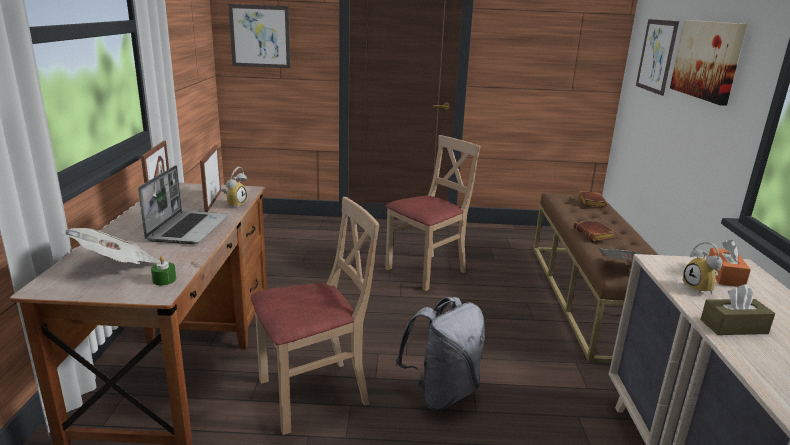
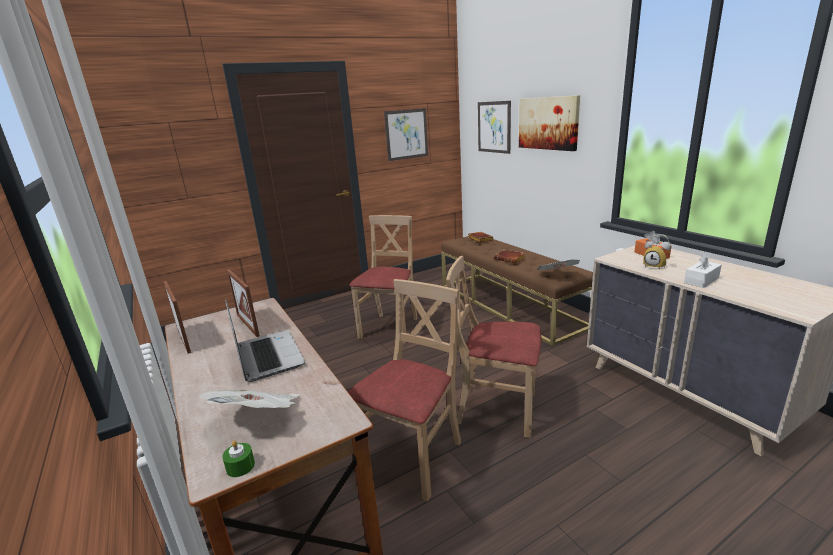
camera: 30 degrees left, 0 degrees up
green candle [151,256,176,285] -> green candle moved to [222,440,255,477]
alarm clock [221,167,247,207] -> none
picture [228,4,291,68] -> picture moved to [384,108,428,161]
grey backpack [395,297,485,410] -> beige chair [446,256,541,438]
brown tissue box [700,284,775,335] -> white tissue box [684,252,722,288]

